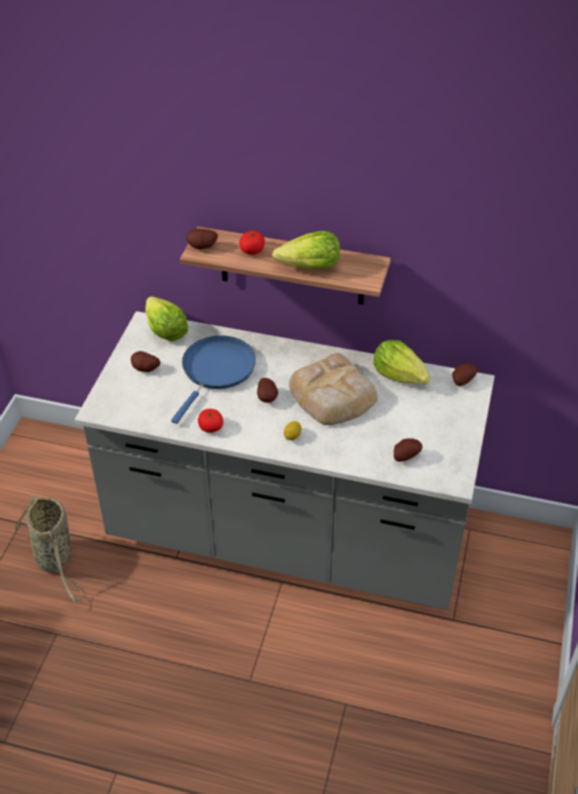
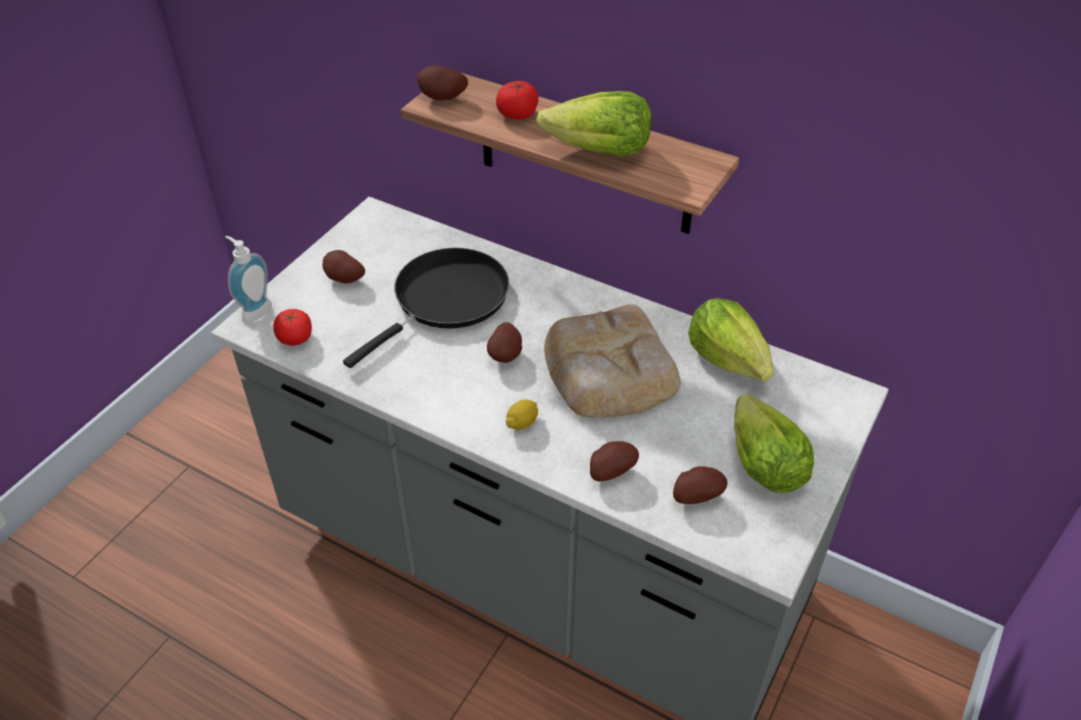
camera: 15 degrees right, 0 degrees up
basket [12,494,83,603] -> none
lettuce [145,296,188,341] -> lettuce moved to [734,394,814,493]
blue frying pan [171,335,256,424] -> black frying pan [343,248,509,368]
tomato [198,409,223,433] -> tomato moved to [273,309,312,346]
potato [452,363,477,386] -> potato moved to [590,441,639,481]
none -> soap dispenser [225,236,272,323]

